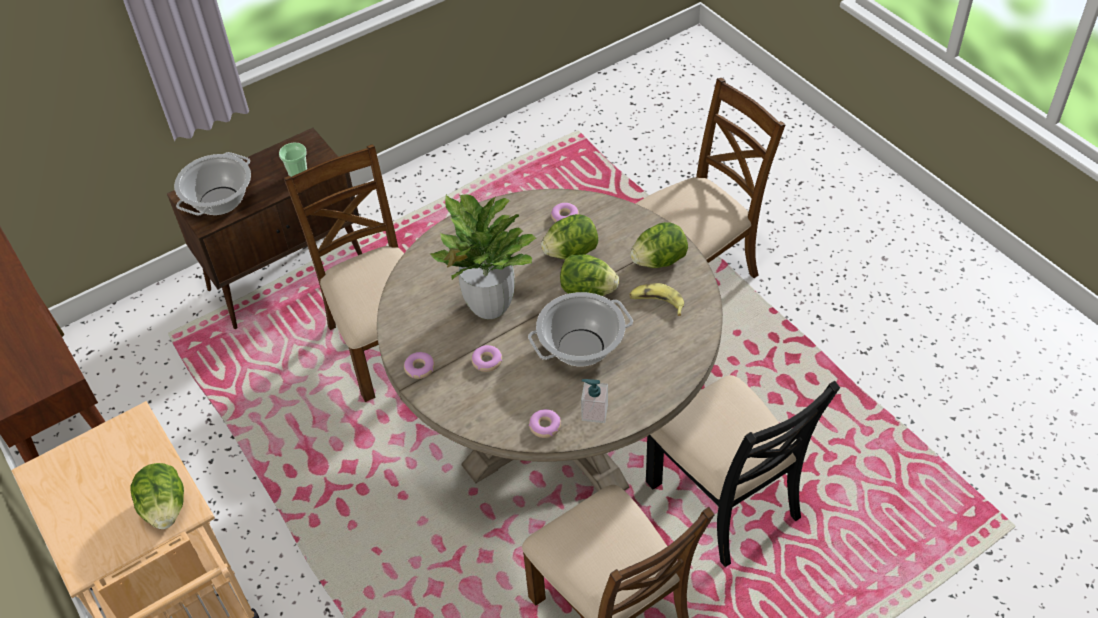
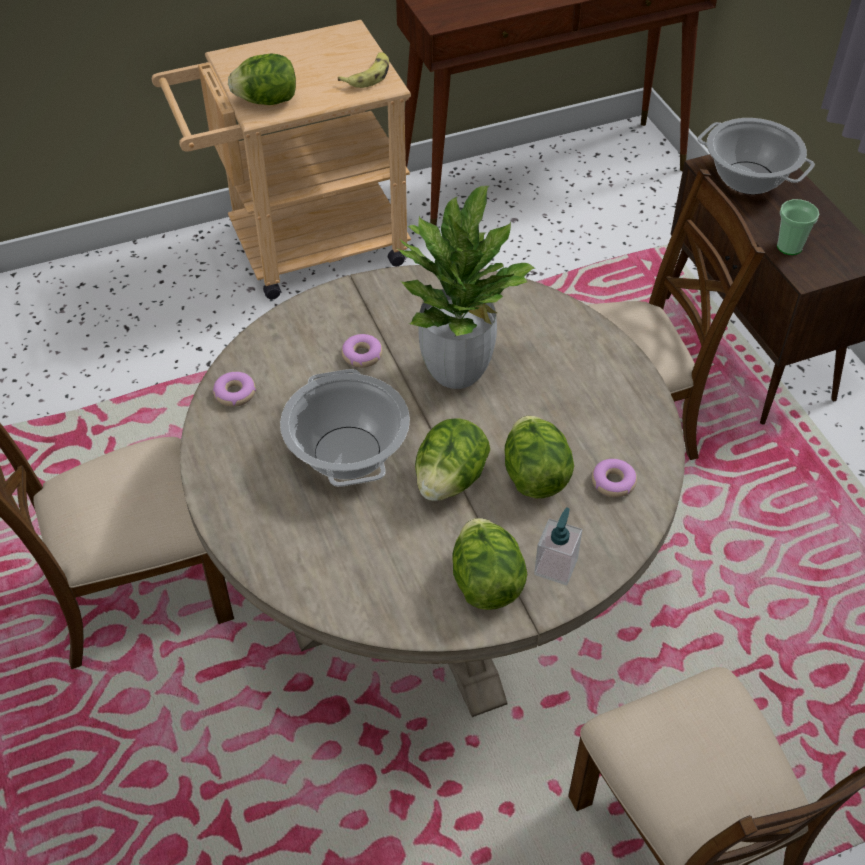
camera: 100 degrees right, 0 degrees up
donut [404,352,435,379] -> none
soap dispenser [581,379,608,423] -> soap dispenser moved to [534,507,582,586]
banana [630,283,684,316] -> banana moved to [338,52,389,88]
black chair [646,375,840,567] -> none

